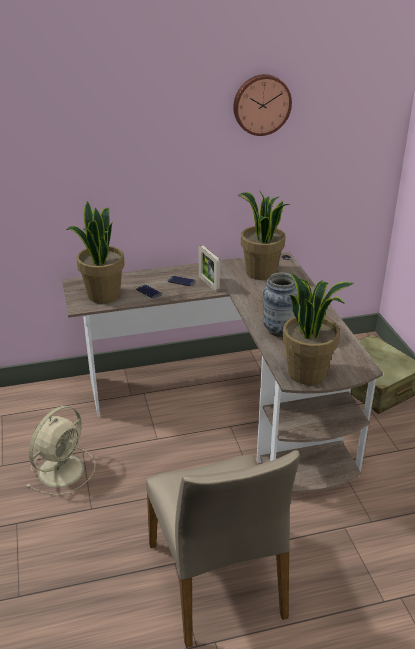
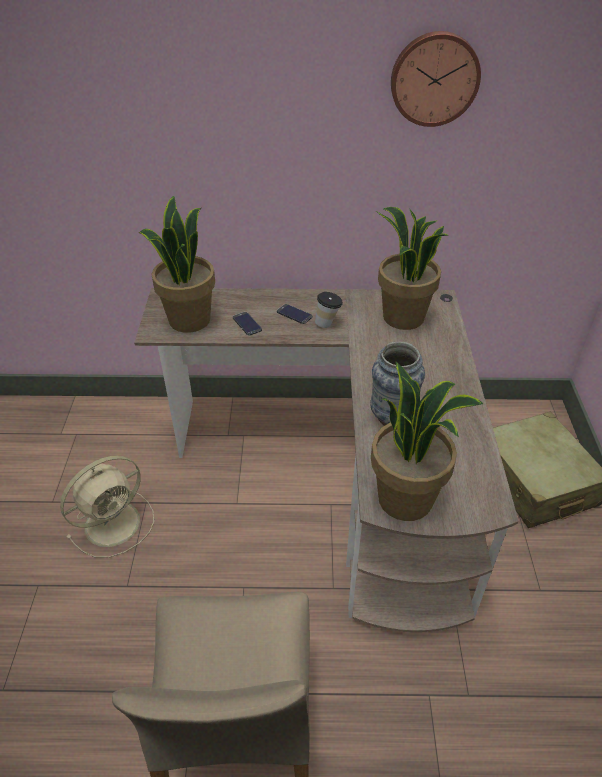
camera: 15 degrees right, 10 degrees up
picture frame [199,245,220,291] -> cup [315,292,343,328]

